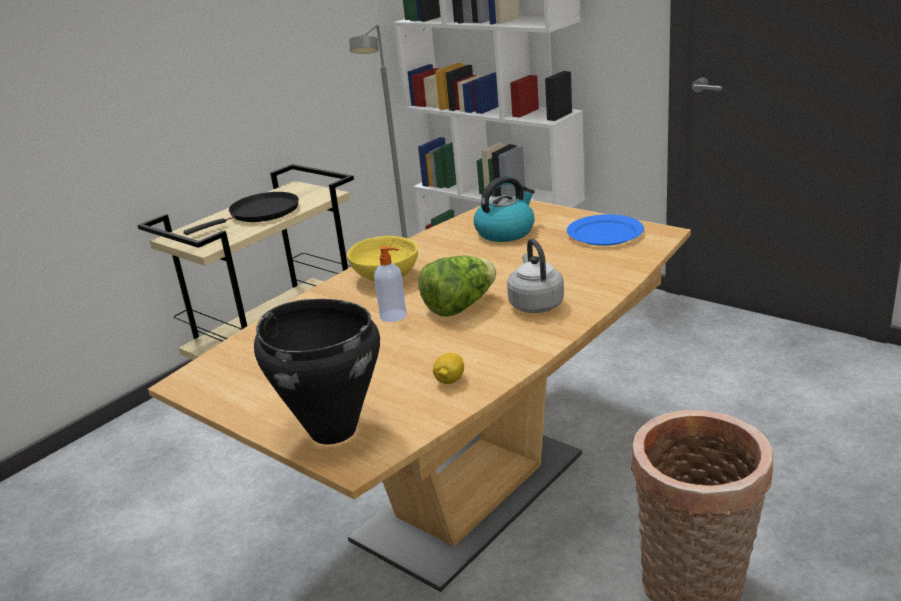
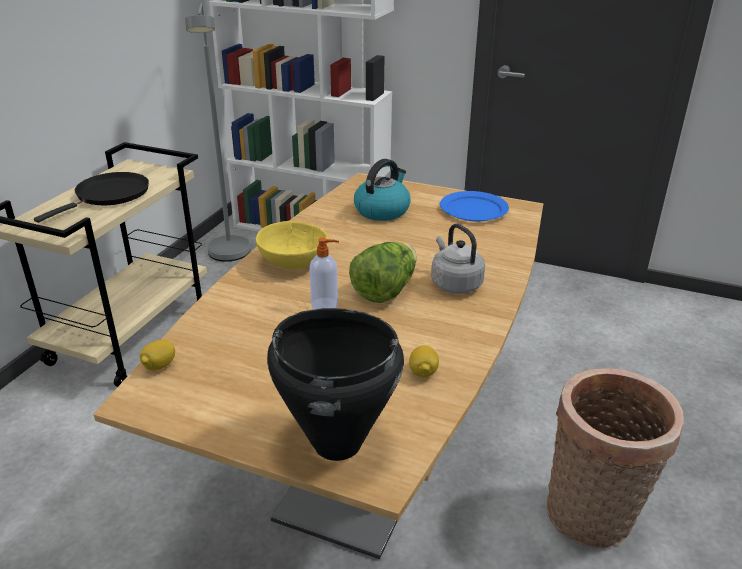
camera: 20 degrees left, 5 degrees up
none -> lemon [140,340,175,370]

